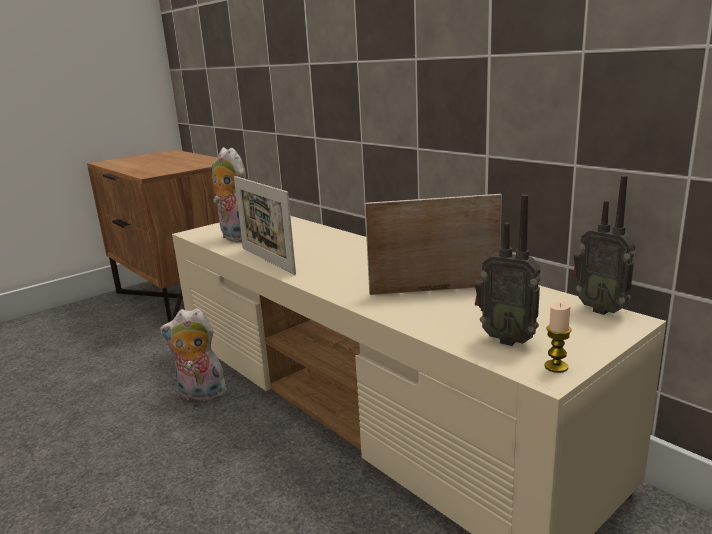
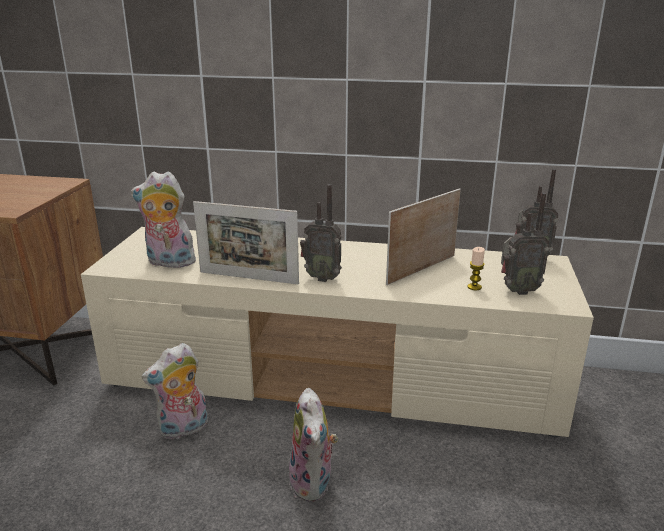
camera: 40 degrees left, 5 degrees up
candle [544,302,571,373] -> candle moved to [467,247,485,290]
none -> plush toy [288,388,338,502]
none -> radio [300,184,342,282]

